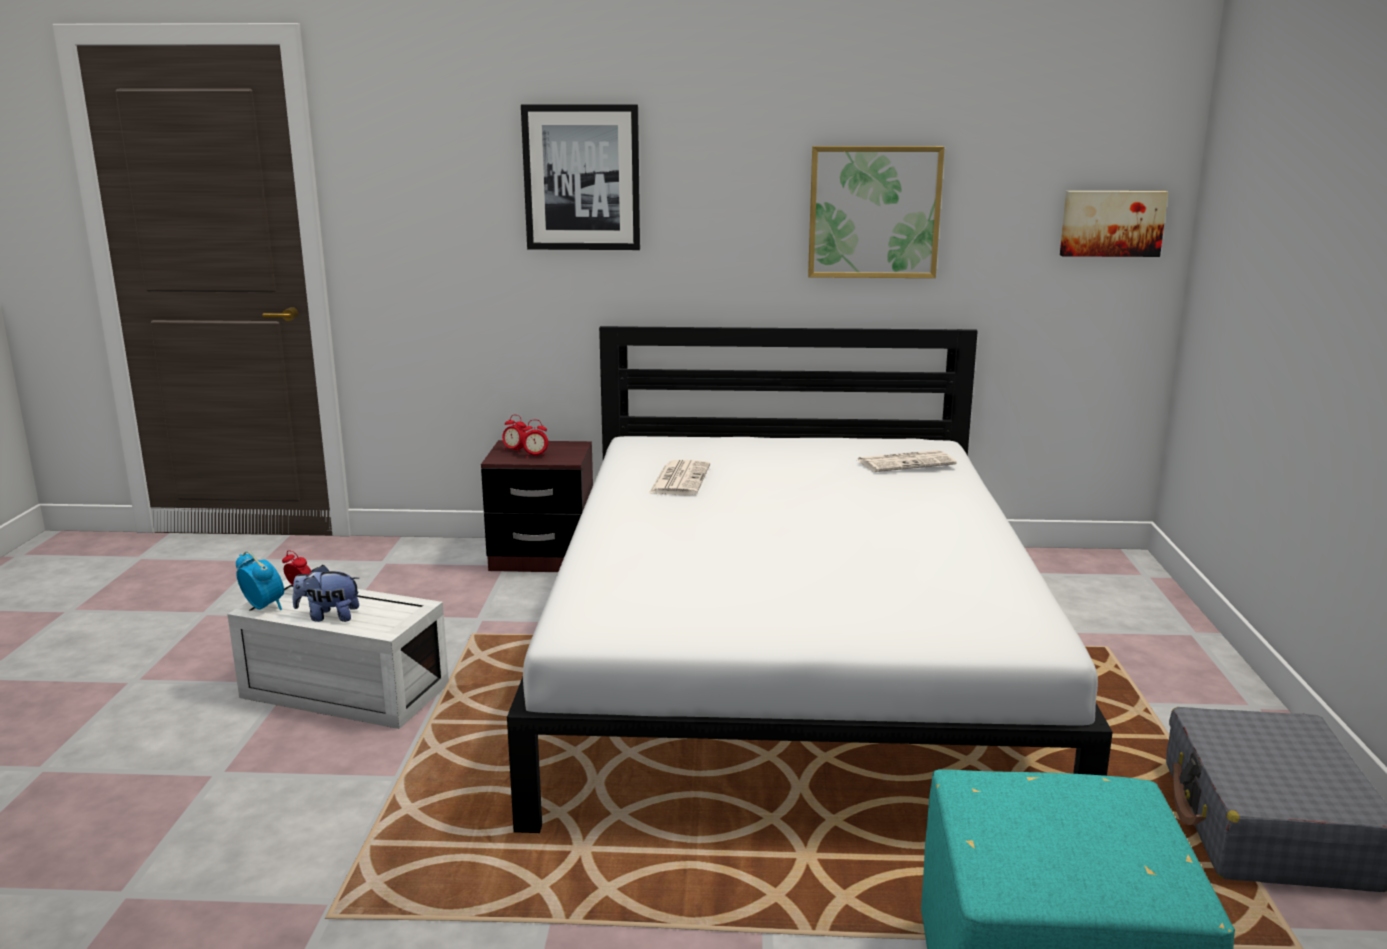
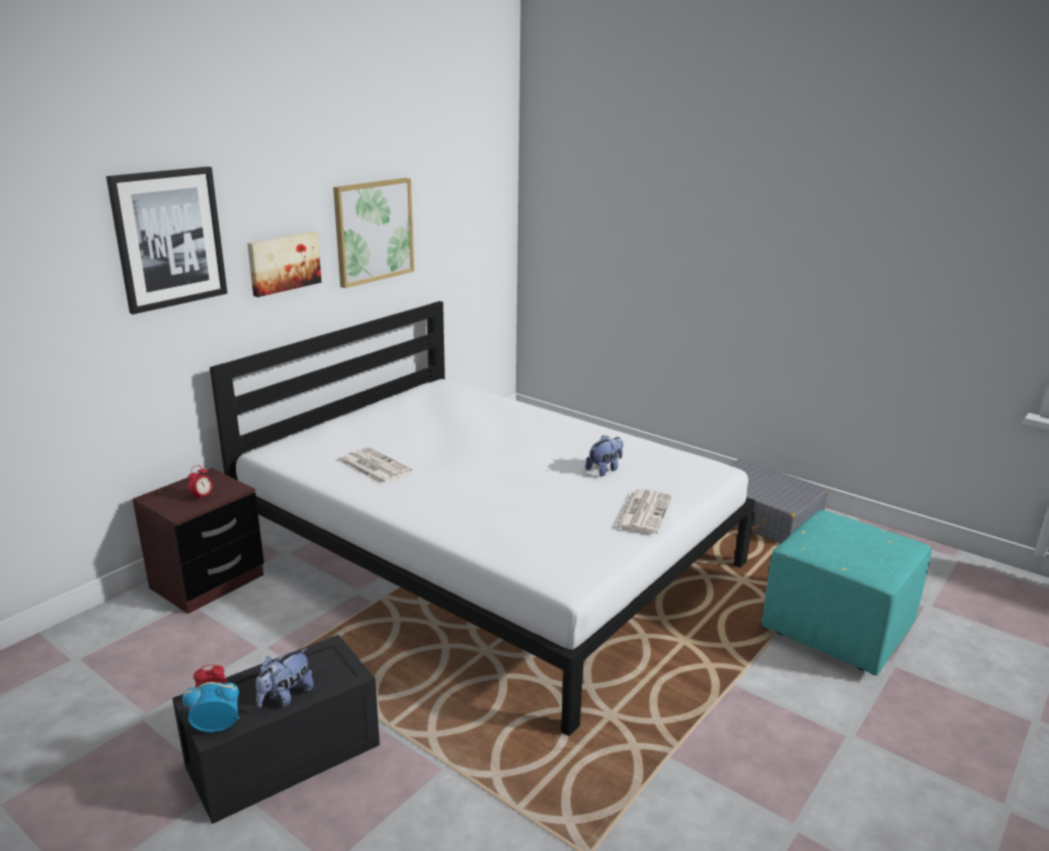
camera: 55 degrees left, 5 degrees up
white storage box [227,579,449,729] -> black storage box [172,635,380,824]
alarm clock [502,415,526,453] -> none
newspaper [857,450,957,472] -> newspaper moved to [615,489,672,534]
picture [1060,191,1168,257] -> picture moved to [247,232,322,297]
none -> plush toy [585,435,623,477]

